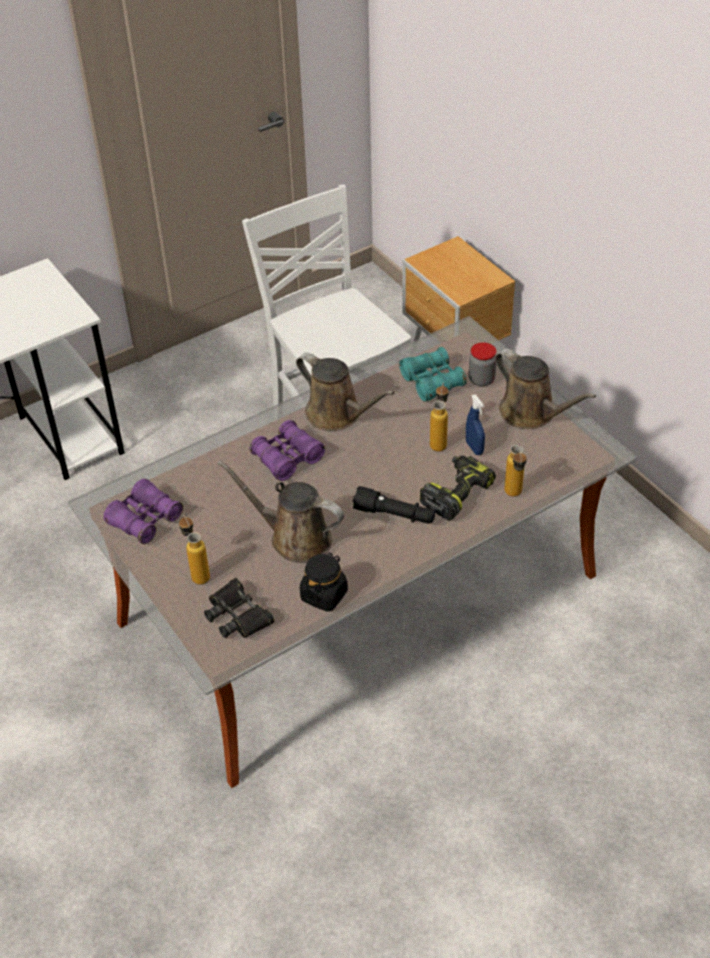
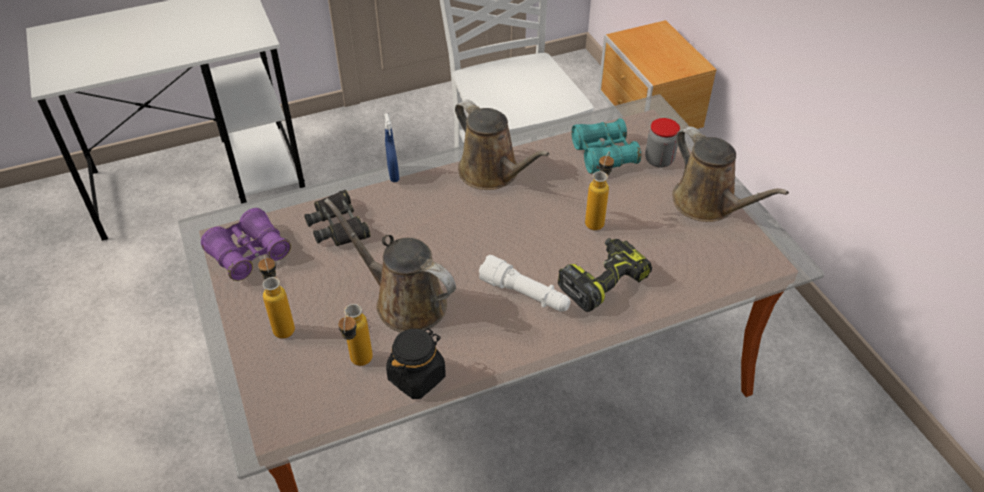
camera: 10 degrees right, 0 degrees up
black binoculars [204,578,274,638] -> black binoculars moved to [304,190,371,246]
purple binoculars [249,420,325,481] -> none
black flashlight [353,486,435,524] -> white flashlight [479,255,571,311]
blue spray bottle [466,394,485,455] -> blue spray bottle moved to [384,113,399,182]
bottle [504,445,527,496] -> bottle moved to [338,304,373,366]

